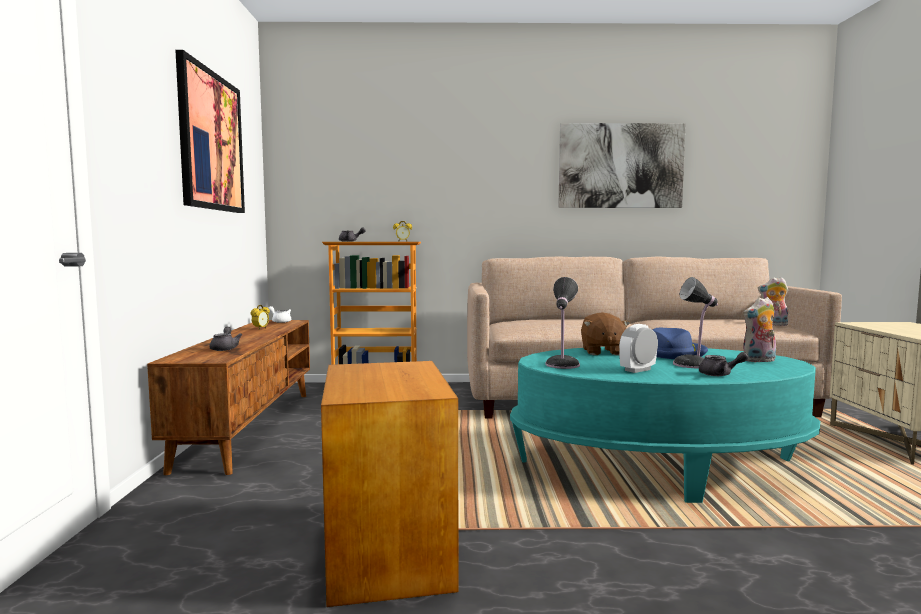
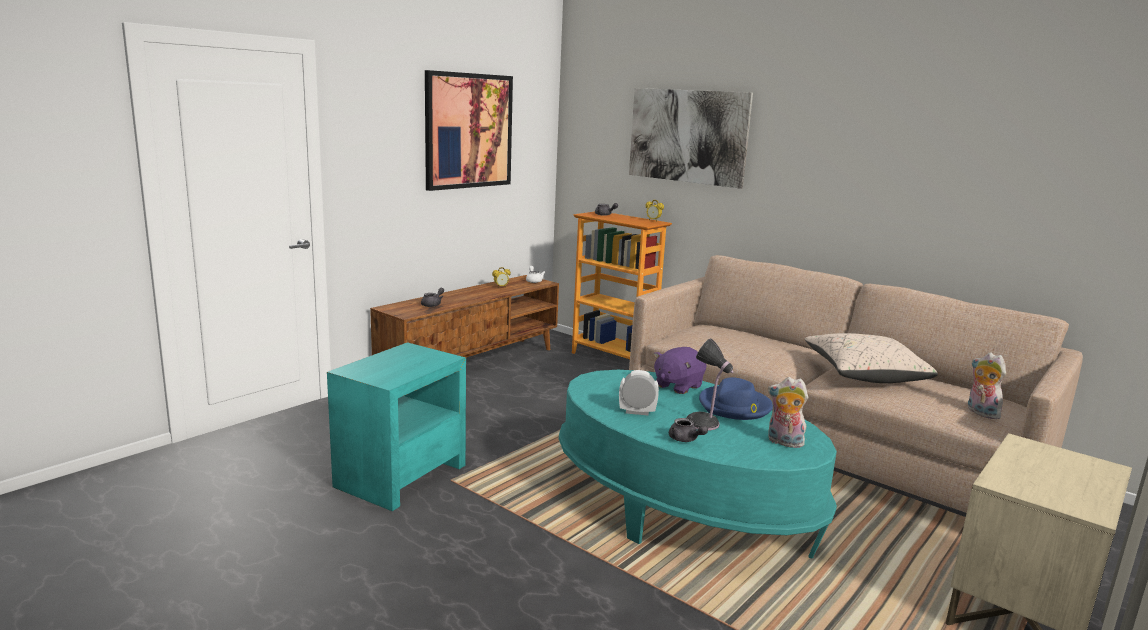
camera: 40 degrees right, 10 degrees up
brown side table [321,361,458,607] -> turquoise side table [327,342,466,511]
table lamp [546,277,580,369] -> none
picture [558,123,686,208] -> picture moved to [629,88,753,189]
brown plush toy [581,312,630,355] -> purple plush toy [654,347,707,394]
none -> beige pillow [805,333,938,383]

